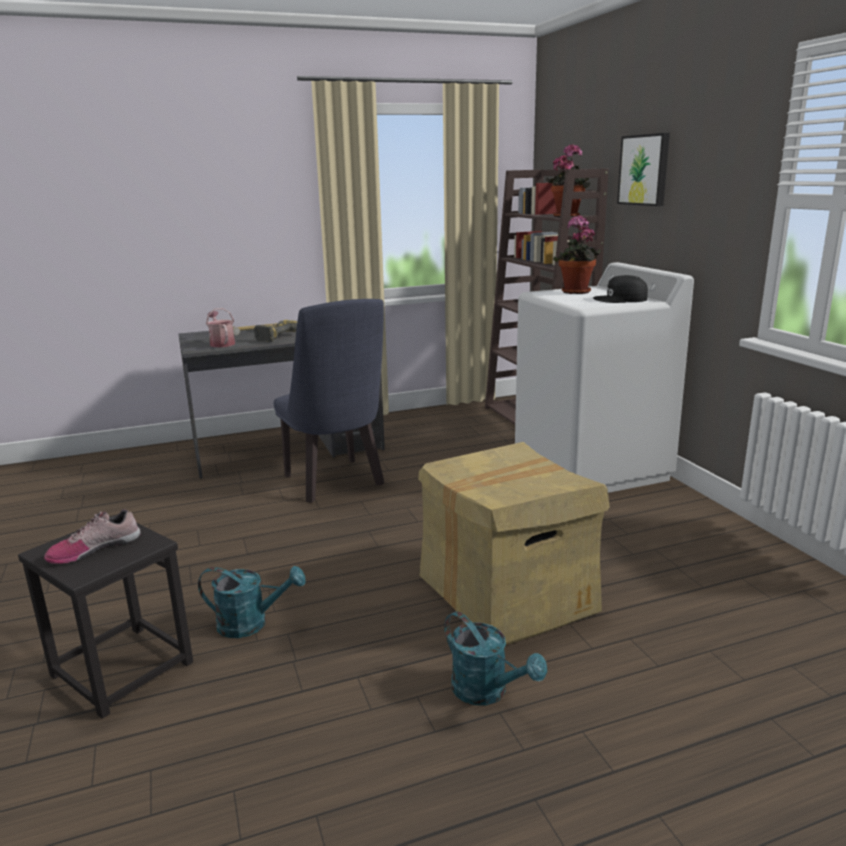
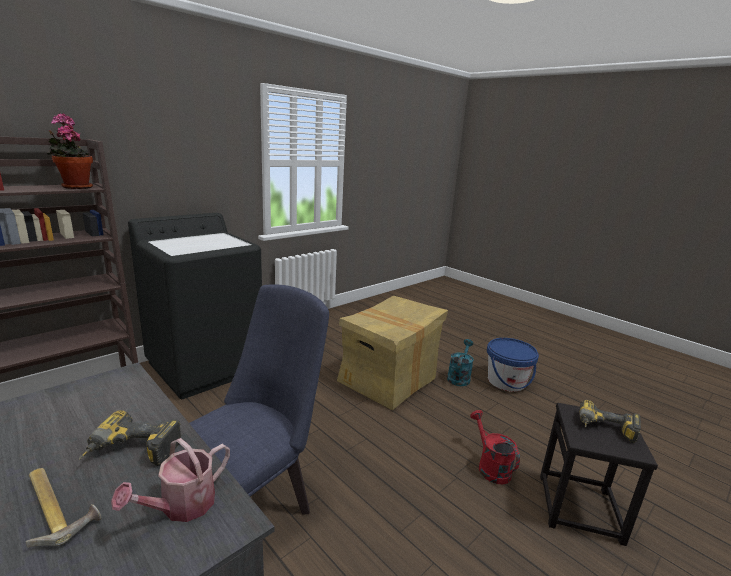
camera: 115 degrees left, 0 degrees up
shoe [44,509,141,564] -> power drill [579,400,641,443]
turquoise watering can [198,566,306,638] -> red watering can [470,410,520,484]
white washing machine [515,262,694,493] -> black washing machine [128,213,262,399]
potted plant [553,215,601,294] -> none
black cap [593,275,648,303] -> none
picture [617,133,670,206] -> none
none -> blue bucket [487,338,539,392]

